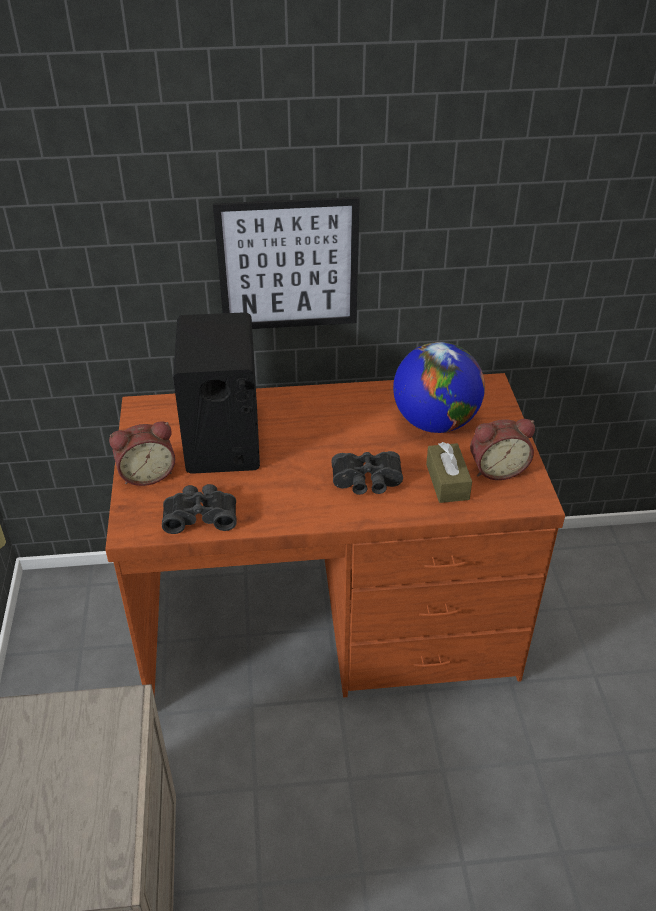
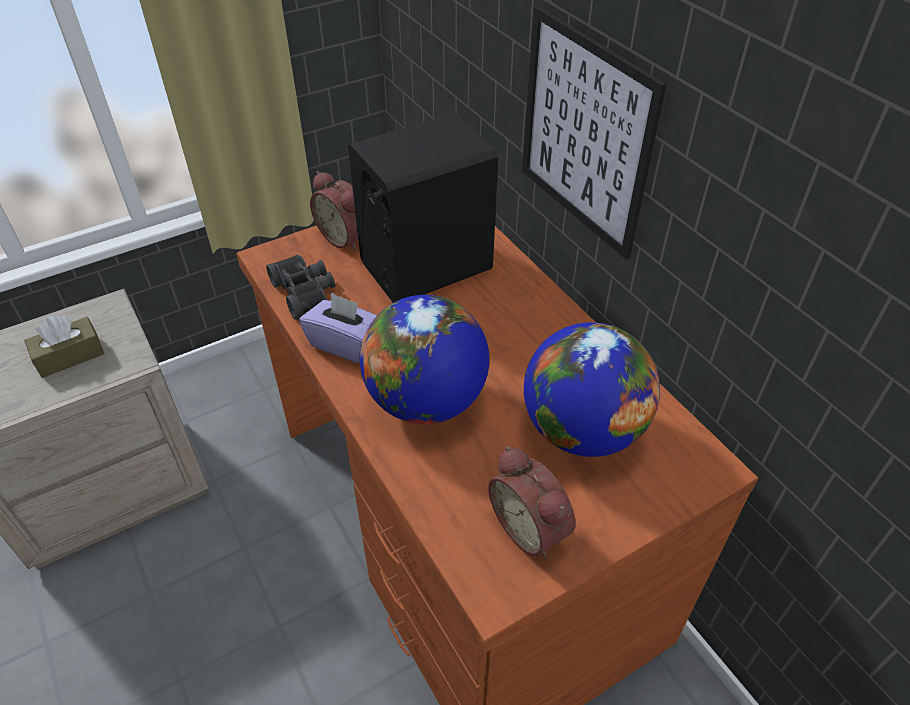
camera: 65 degrees right, 5 degrees up
black binoculars [331,451,403,495] -> globe [360,295,489,424]
brown tissue box [426,442,472,503] -> brown tissue box moved to [24,315,105,378]
none -> purple tissue box [299,292,377,363]

